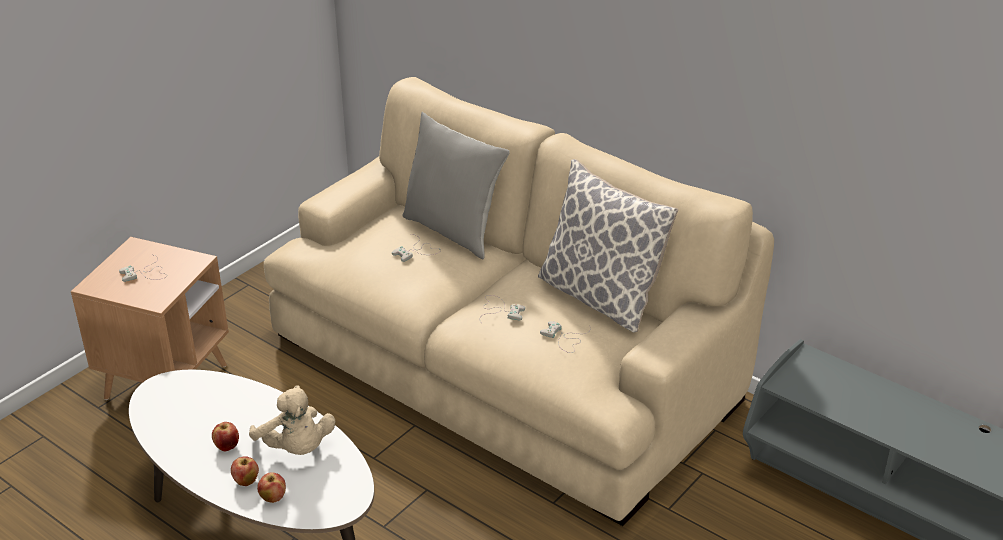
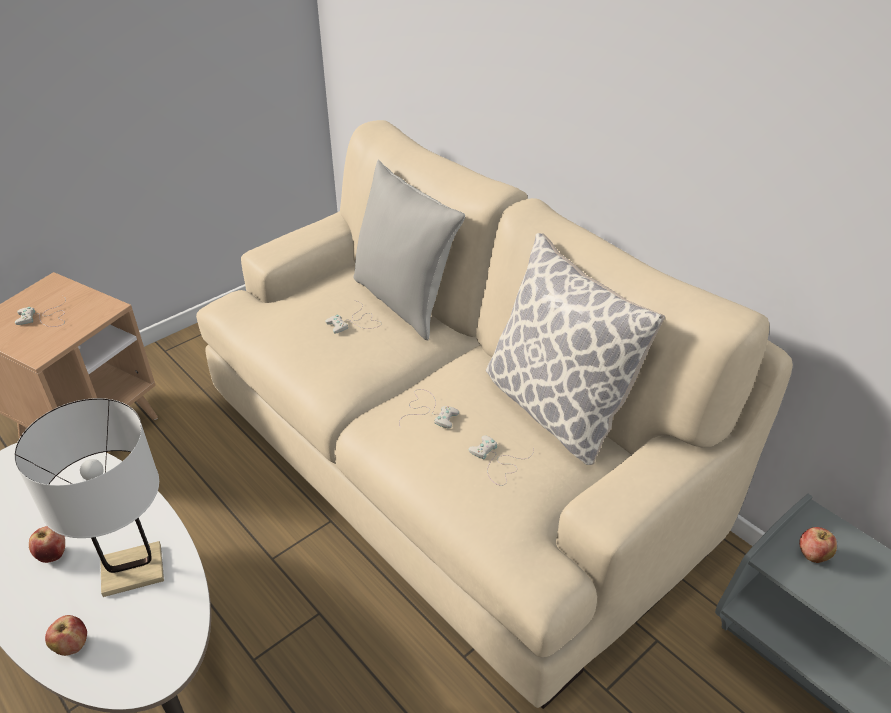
camera: 10 degrees right, 5 degrees up
apple [231,456,259,486] -> apple moved to [799,527,837,563]
beige plush toy [249,385,335,455] -> white table lamp [14,398,164,597]

